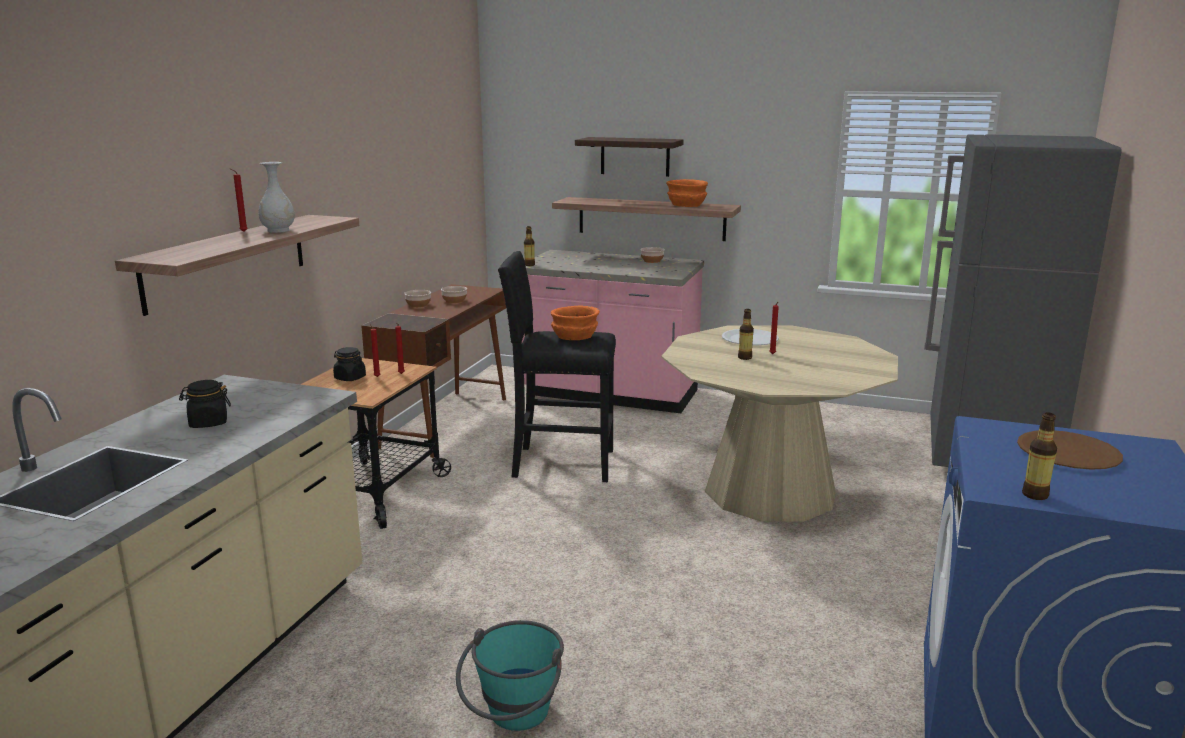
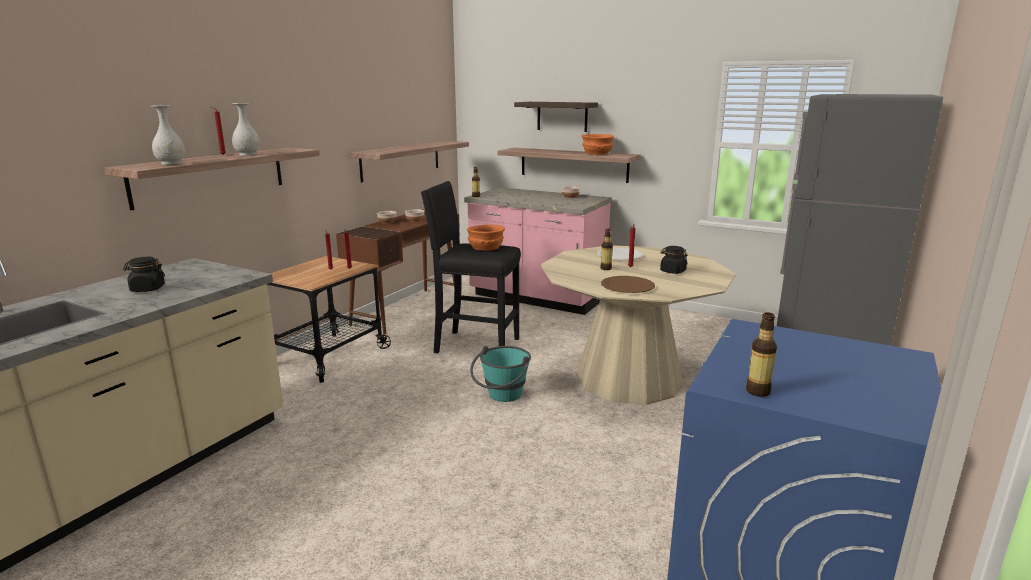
camera: 10 degrees right, 0 degrees up
black jar [333,347,366,381] -> black jar moved to [660,246,688,274]
turquoise bucket [456,620,564,731] -> turquoise bucket moved to [470,345,531,402]
brown plate [1017,430,1123,470] -> brown plate moved to [601,276,655,293]
none -> white vase [151,105,185,165]
none -> shelf [350,141,469,183]

